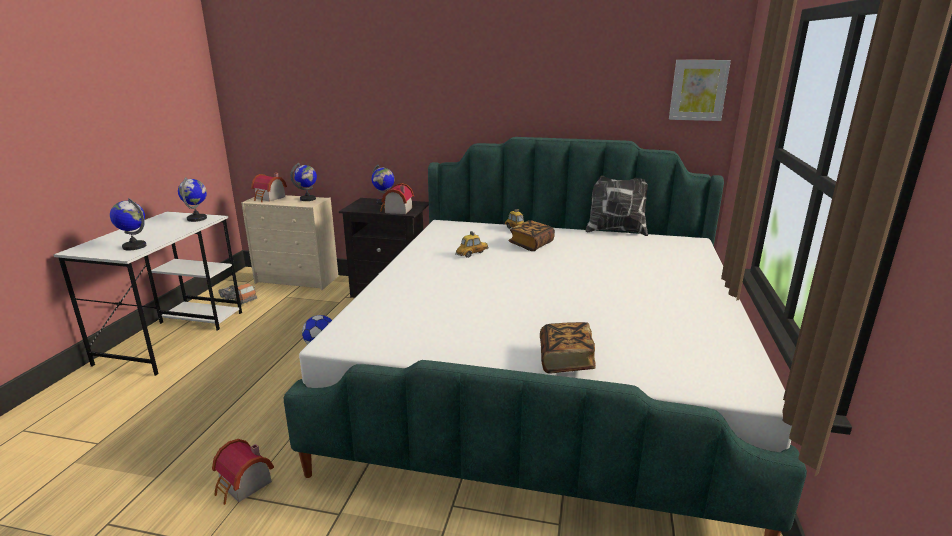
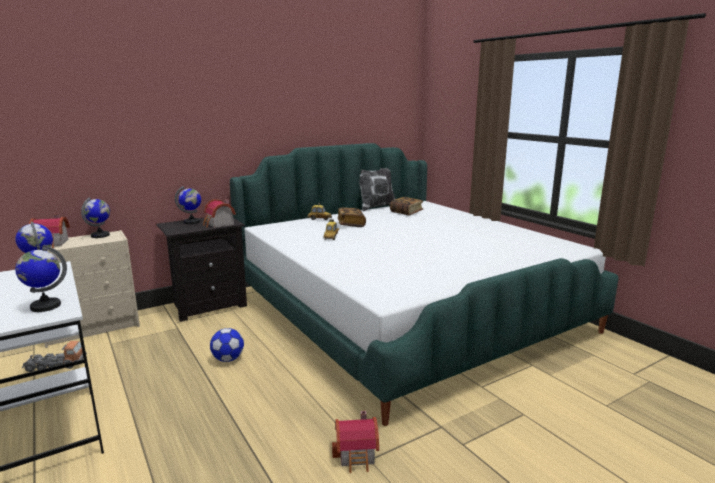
camera: 45 degrees left, 5 degrees down
book [540,322,596,374] -> book moved to [390,197,423,216]
picture [669,60,731,121] -> none

